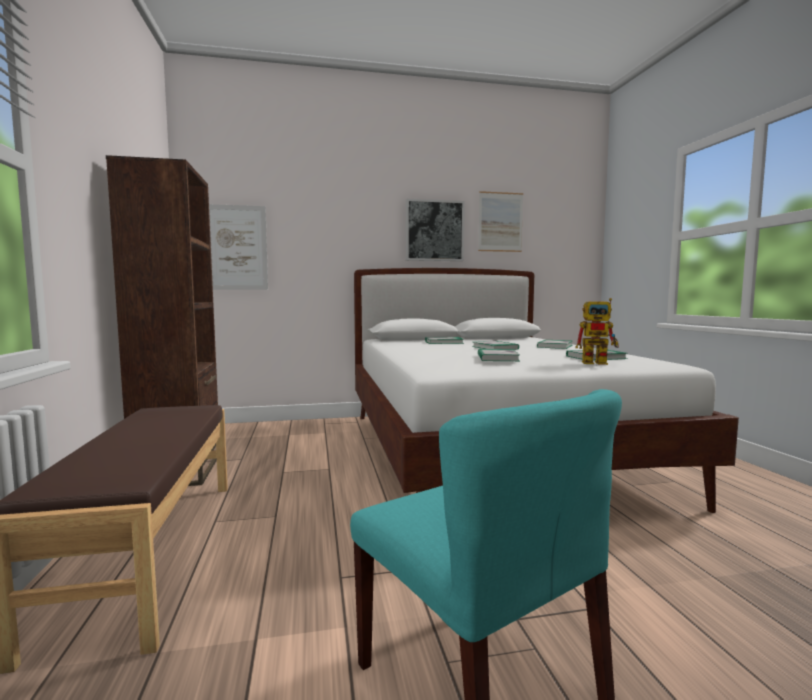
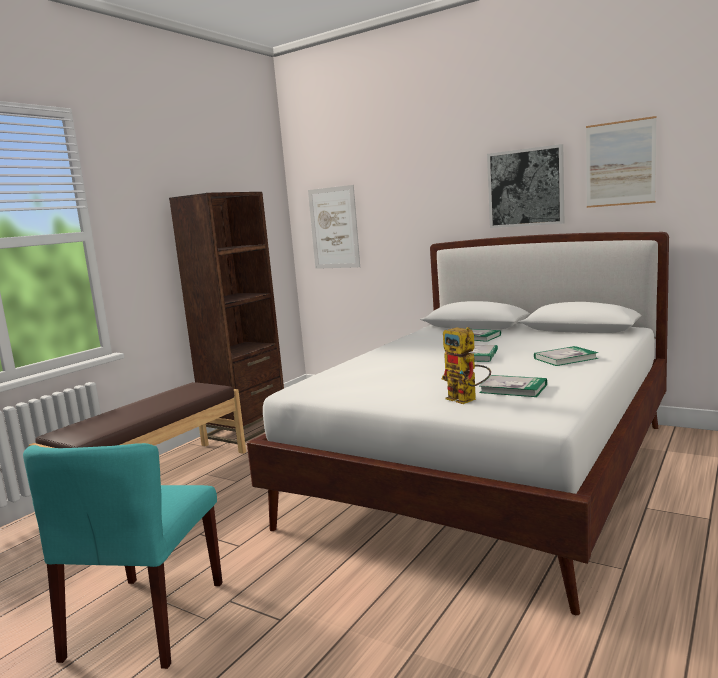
camera: 45 degrees right, 5 degrees up
book [478,349,520,361] -> none

